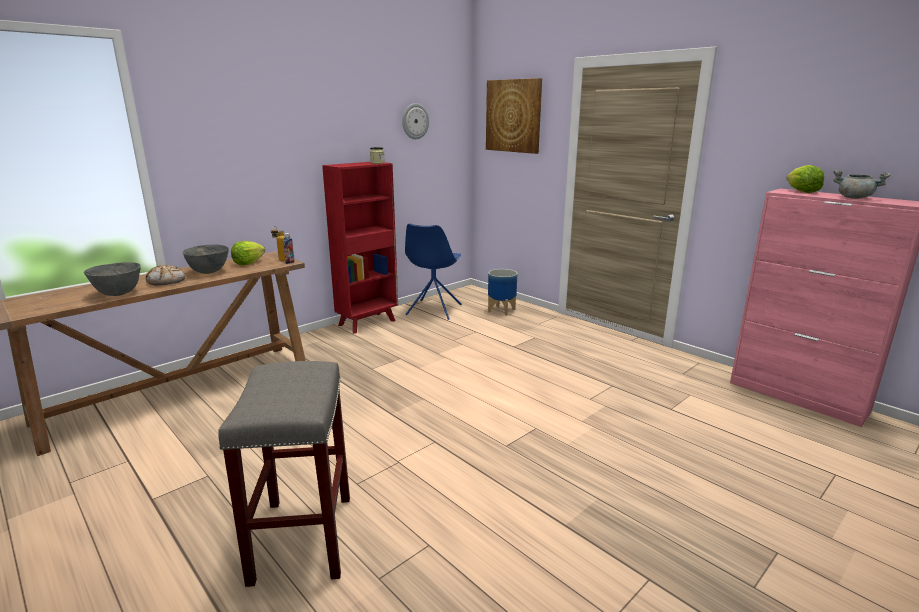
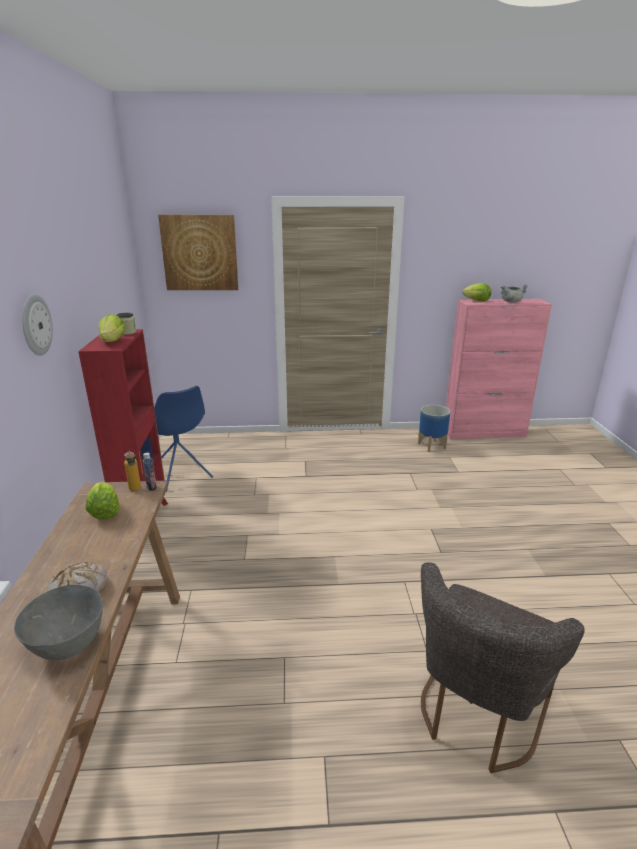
camera: 50 degrees left, 5 degrees up
grey bowl [182,245,229,274] -> none
grey stool [218,361,350,587] -> grey chair [421,563,585,773]
wall clock [402,103,429,139] -> wall clock moved to [22,295,53,356]
planter [488,269,517,316] -> planter moved to [418,405,450,452]
none -> lettuce [99,314,126,342]

